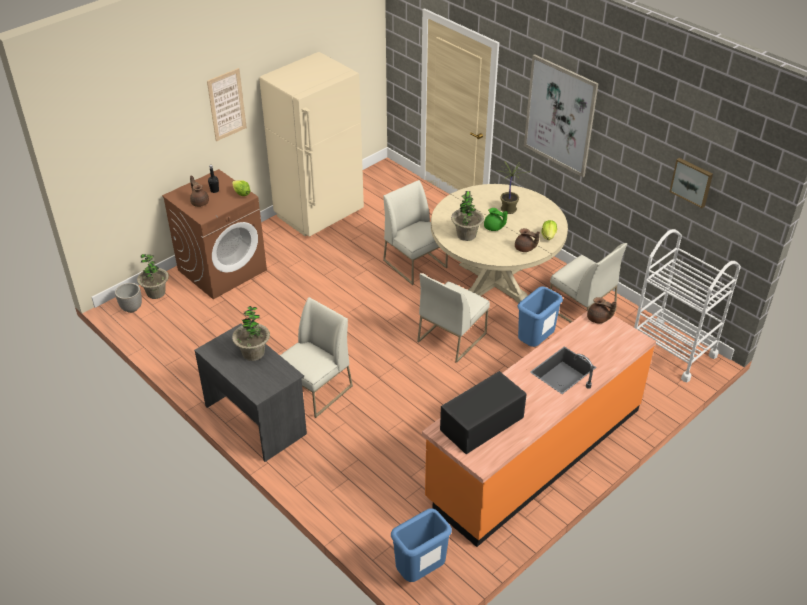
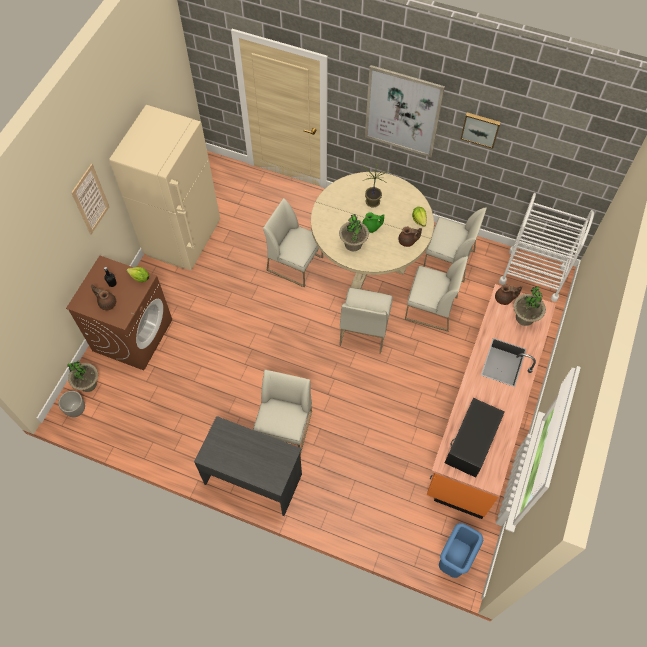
camera: 25 degrees left, 20 degrees up
potted plant [232,306,270,361] -> potted plant moved to [513,286,546,326]
blue trash can [517,286,563,347] -> white chair [405,256,468,331]
picture [670,158,713,208] -> picture moved to [461,113,501,149]

